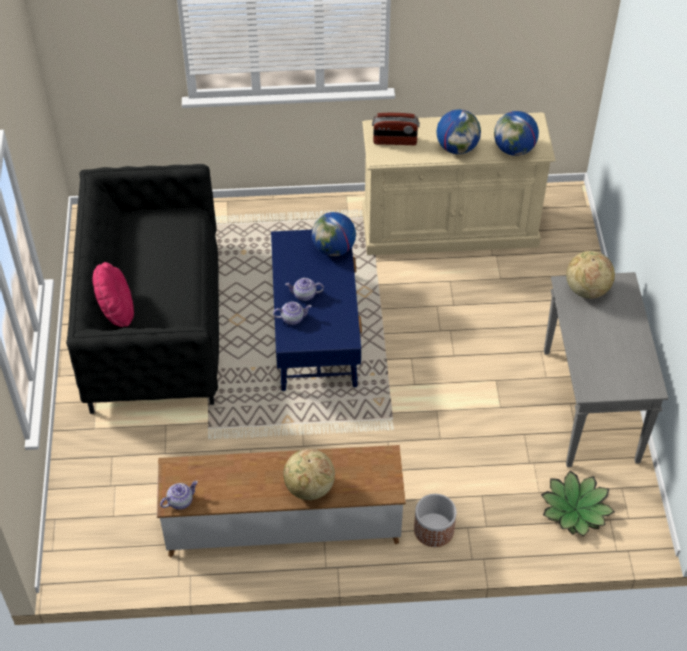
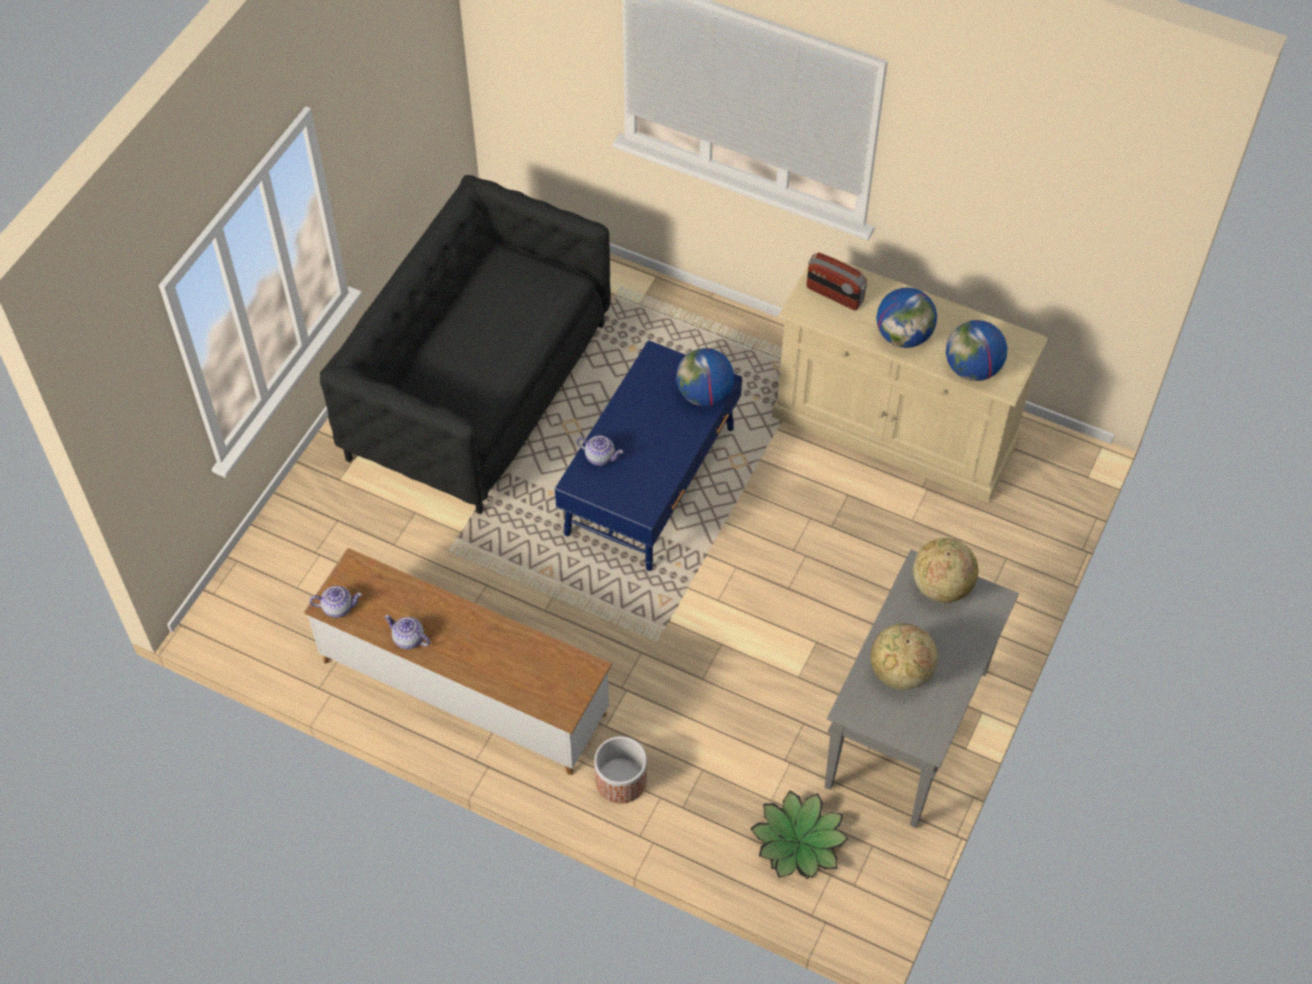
camera: 30 degrees right, 5 degrees up
pink pillow [93,262,134,327] -> none
globe [283,449,335,500] -> globe moved to [871,623,938,690]
teapot [285,278,324,301] -> teapot moved to [384,615,430,649]

